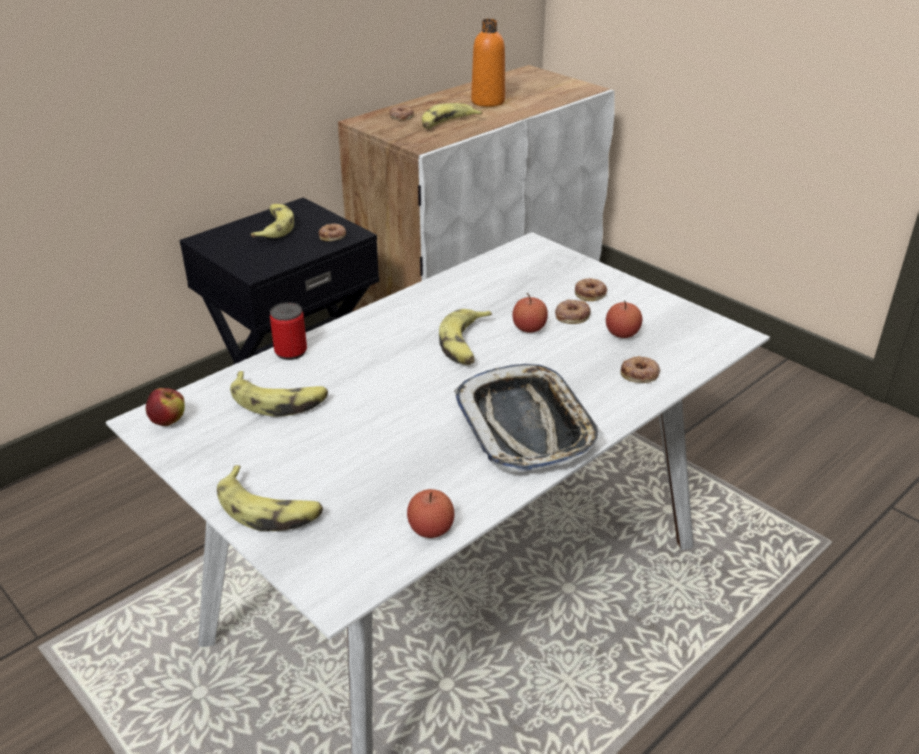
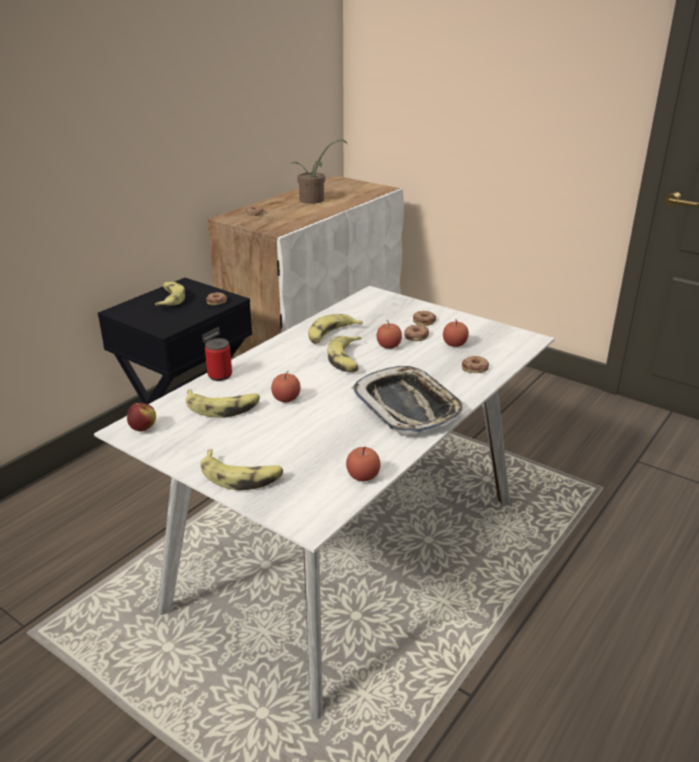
camera: 10 degrees left, 5 degrees down
banana [422,103,482,129] -> banana moved to [308,314,363,344]
orange bottle [471,19,505,107] -> potted plant [290,139,347,204]
none -> apple [271,371,301,402]

